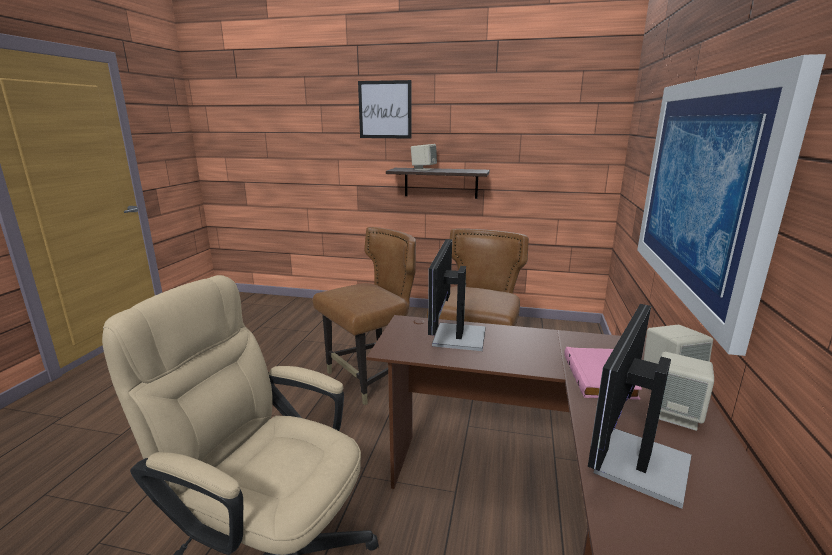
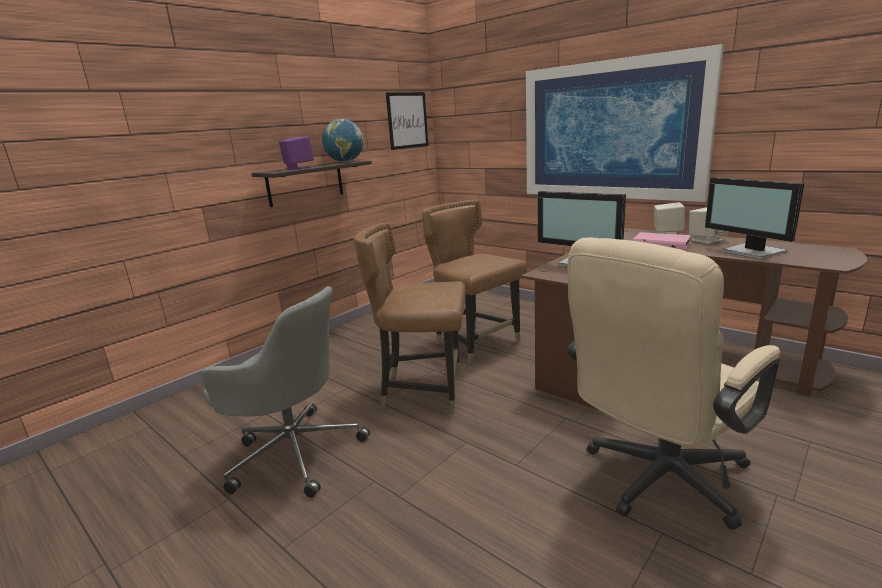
camera: 60 degrees left, 0 degrees up
brown chair [313,227,416,405] -> brown chair turned 75 degrees counterclockwise [353,223,466,413]
picture [358,80,412,139] -> picture moved to [386,92,428,150]
beige speaker [411,144,437,171] -> purple speaker [279,136,314,169]
none -> grey office chair [201,286,370,498]
none -> globe [322,119,364,162]

